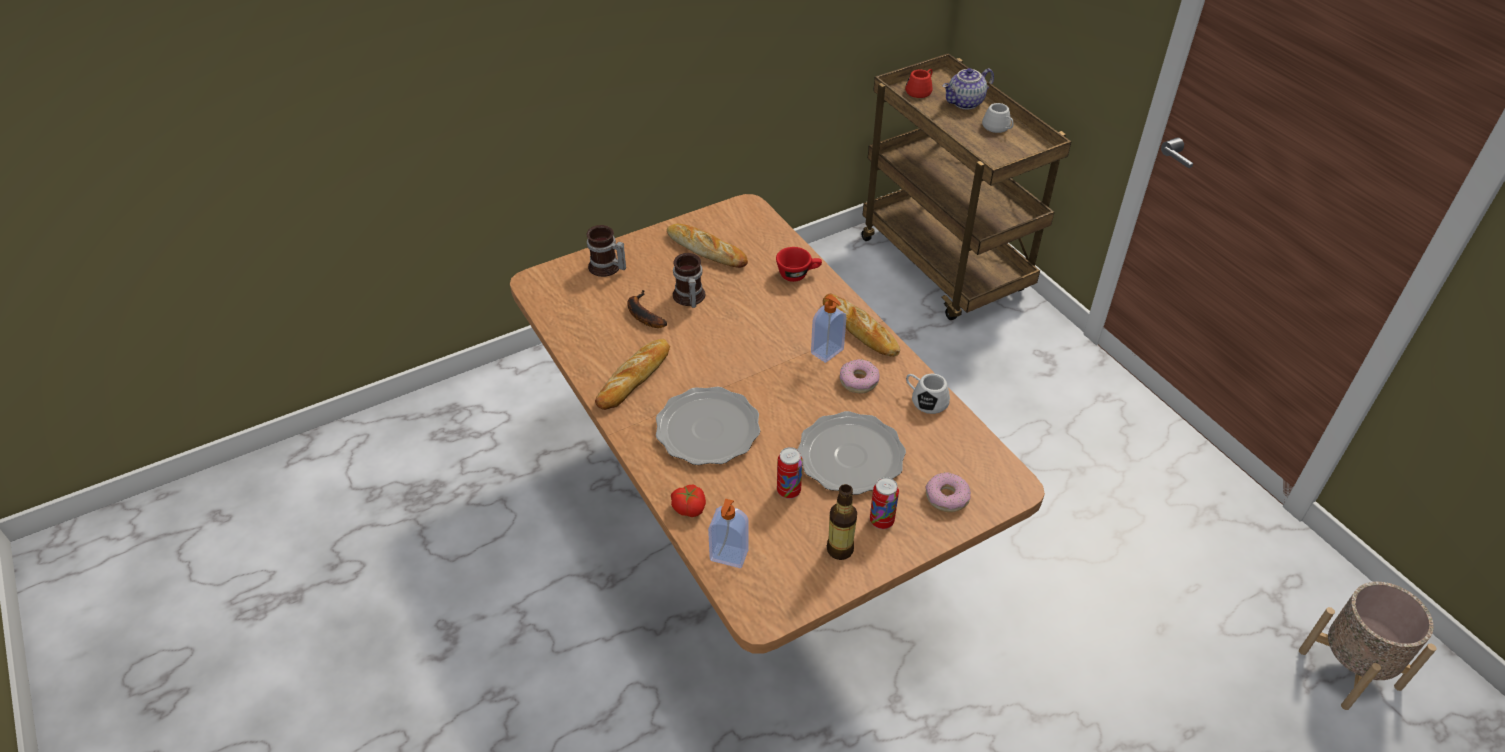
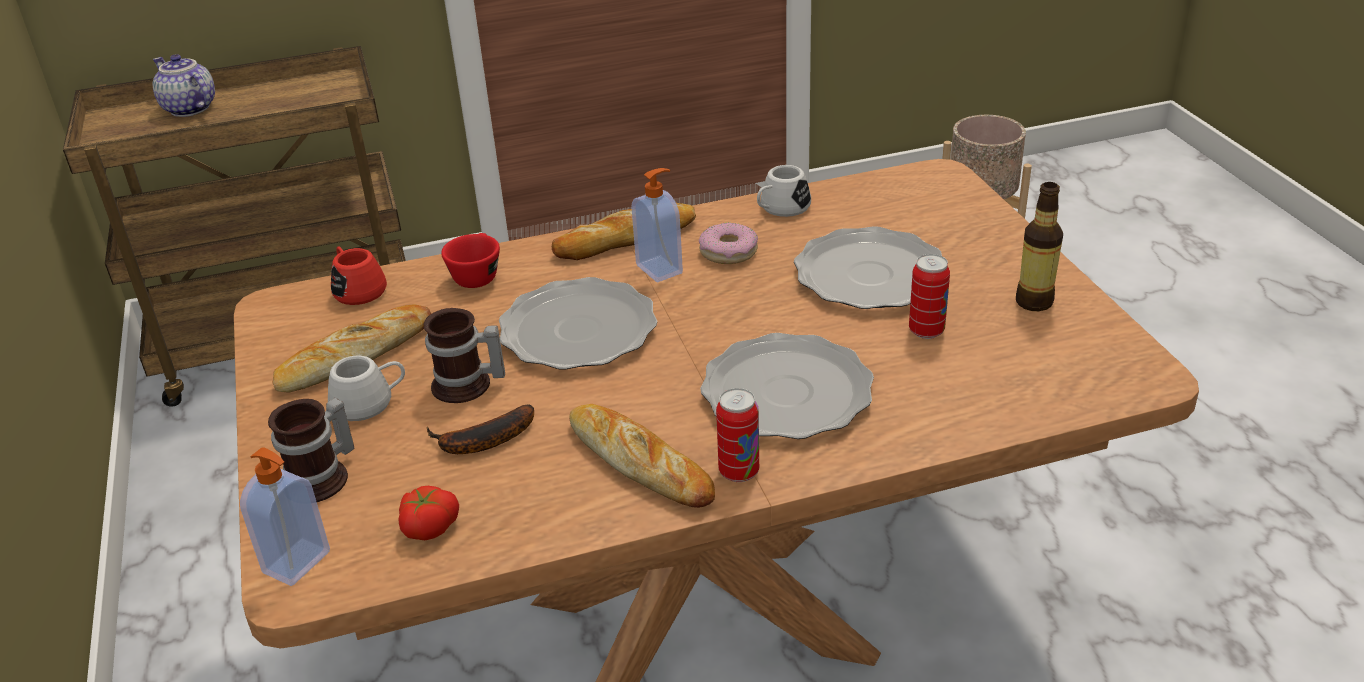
camera: 75 degrees left, 10 degrees down
tomato [671,484,706,517] -> tomato moved to [398,486,459,540]
soap dispenser [708,499,749,568] -> soap dispenser moved to [240,447,330,586]
can [870,477,899,529] -> can moved to [716,388,759,482]
red mug [905,69,933,98] -> red mug moved to [331,246,387,305]
donut [925,472,971,512] -> none
teapot [943,68,994,109] -> teapot turned 150 degrees clockwise [153,54,215,117]
white mug [982,103,1014,133] -> white mug moved to [328,356,405,421]
none -> plate [499,277,657,370]

